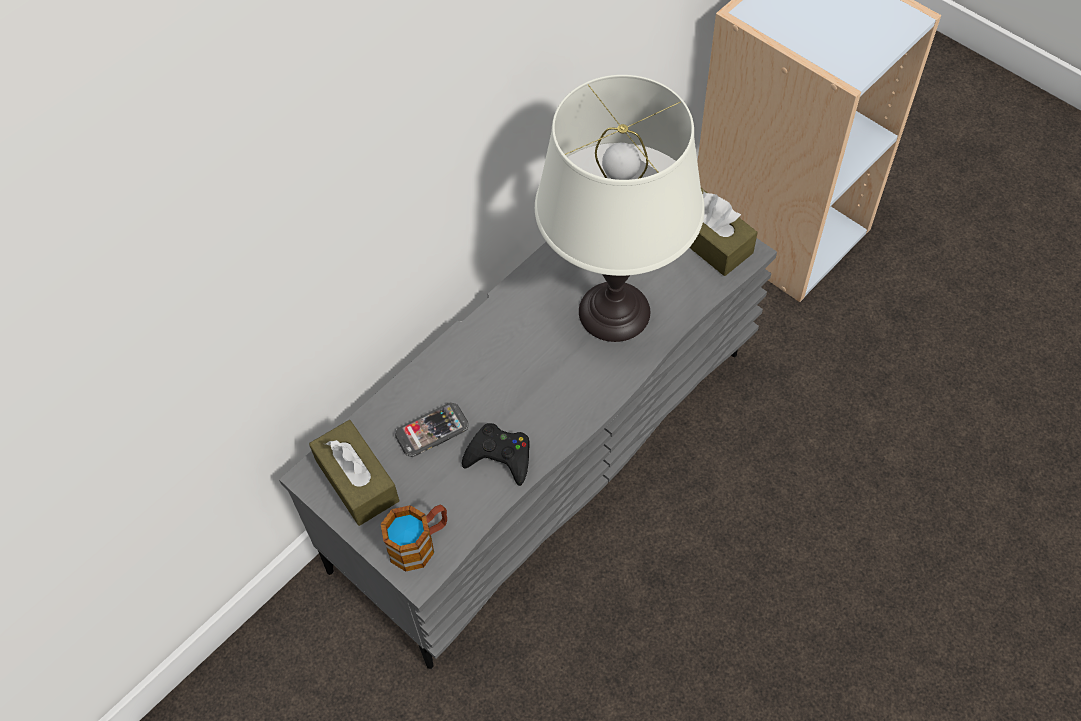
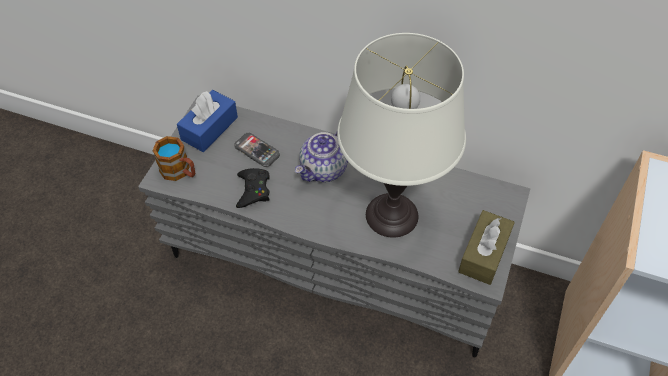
camera: 65 degrees right, 5 degrees down
brown tissue box [309,420,399,526] -> blue tissue box [177,90,238,152]
none -> teapot [295,132,348,182]

